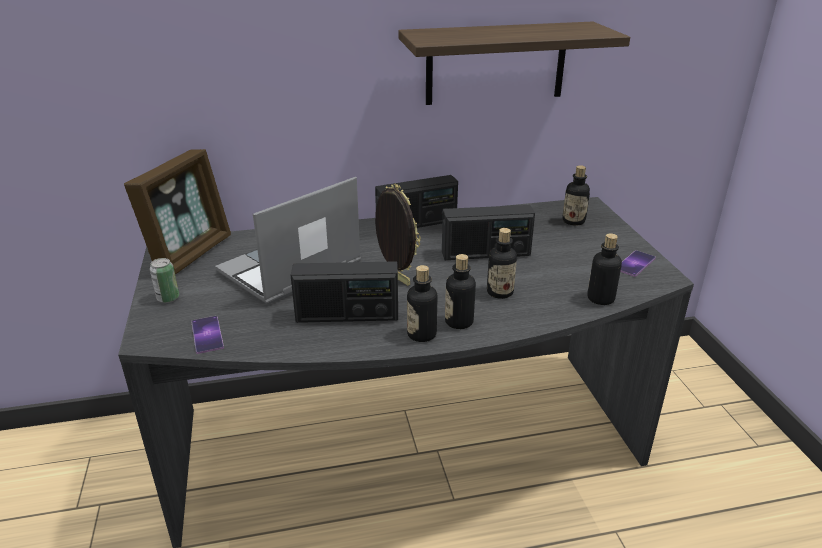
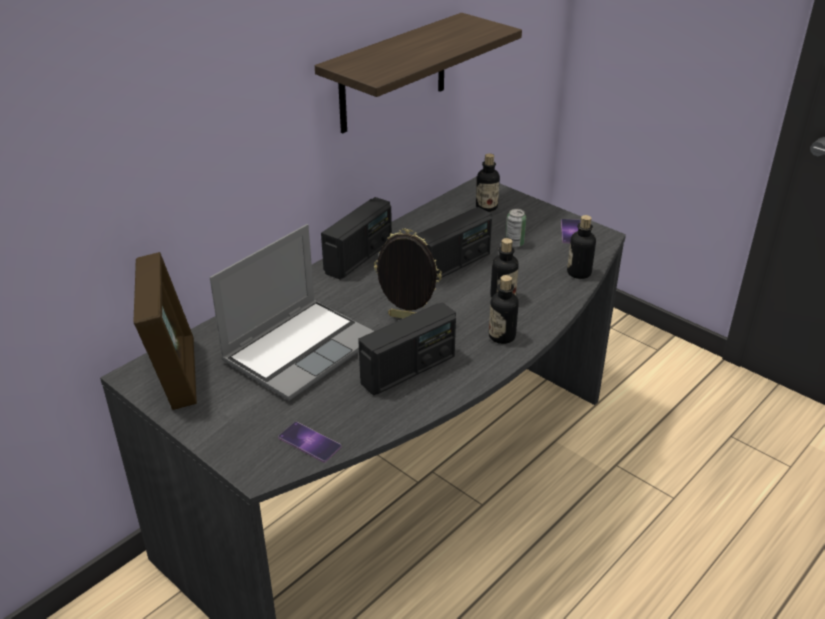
camera: 35 degrees left, 5 degrees up
can [150,258,179,303] -> can moved to [506,209,526,247]
laptop [215,177,361,305] -> laptop turned 150 degrees counterclockwise [210,224,374,401]
bottle [407,265,438,342] -> none

